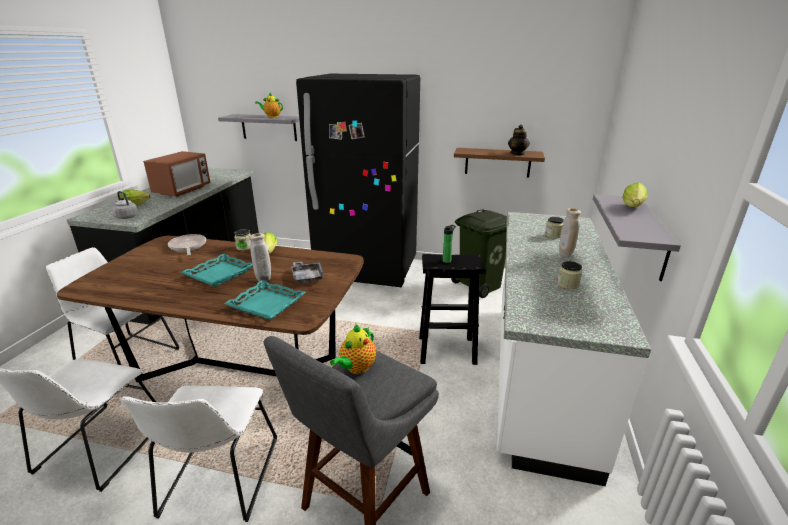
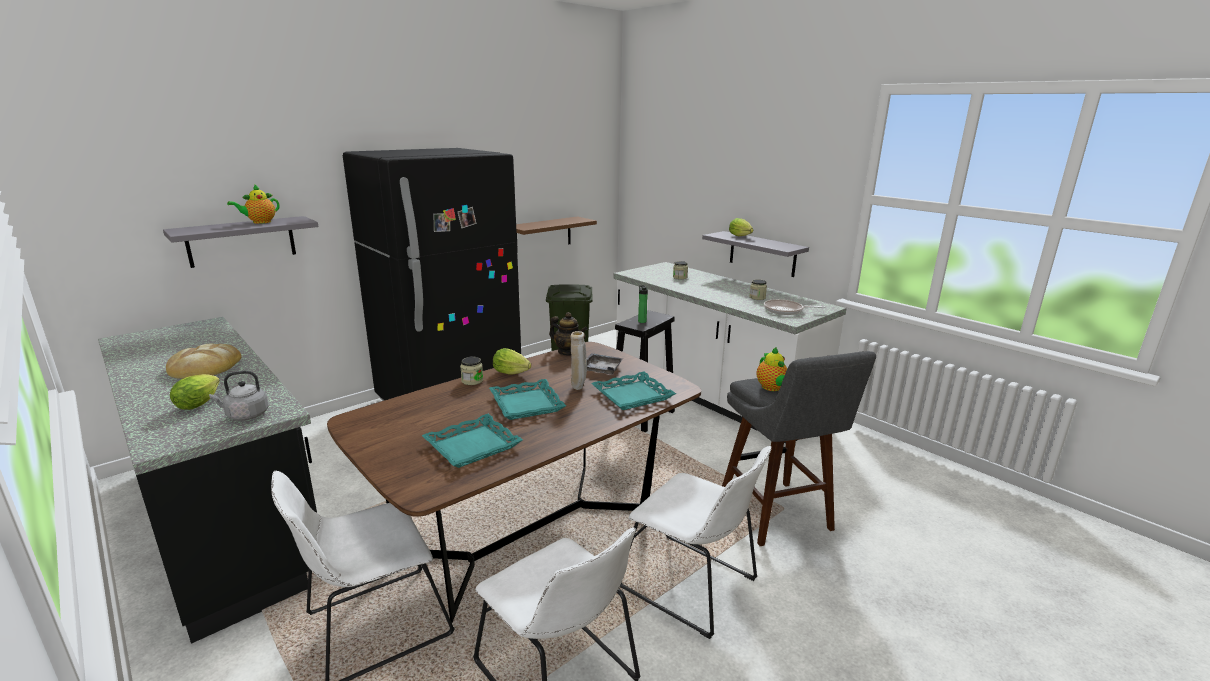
camera: 55 degrees left, 5 degrees down
microwave [143,151,210,197] -> bread [166,343,242,379]
frying pan [168,234,206,255] -> frying pan moved to [764,299,825,315]
teapot [508,125,530,155] -> teapot moved to [549,312,588,356]
beige vase [559,208,581,257] -> none
none -> turquoise tray [422,414,523,468]

